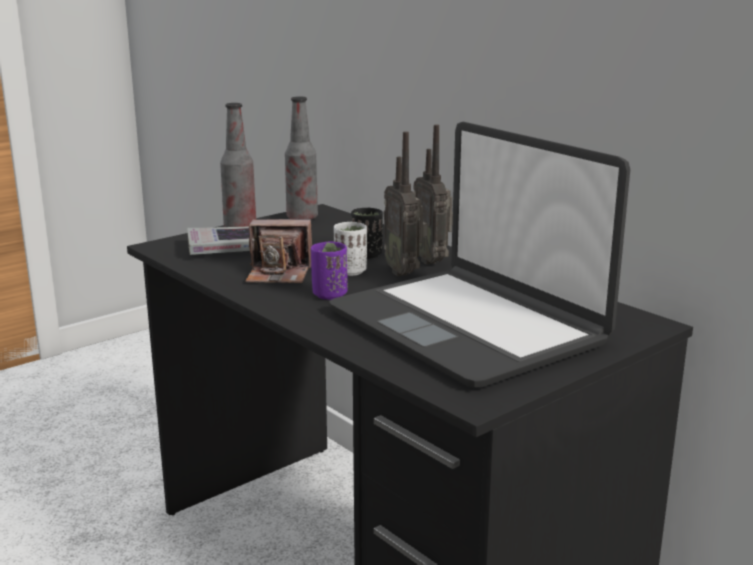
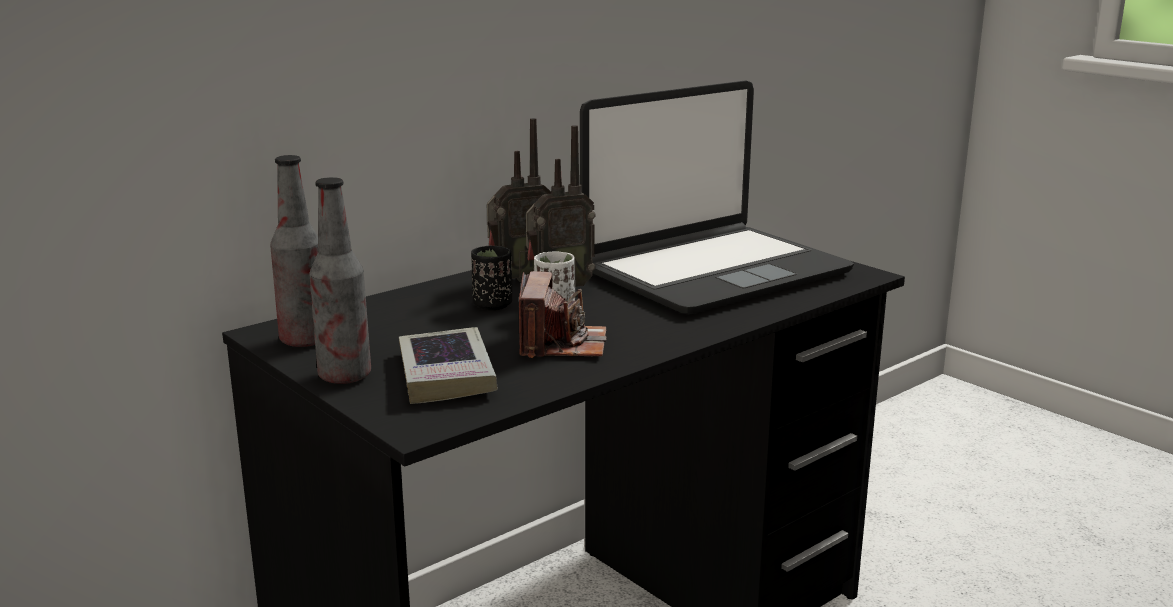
camera: 90 degrees left, 0 degrees up
purple cup [311,241,348,300] -> none

